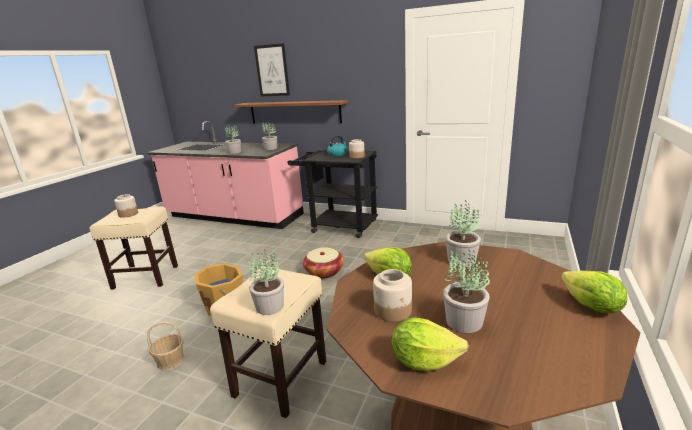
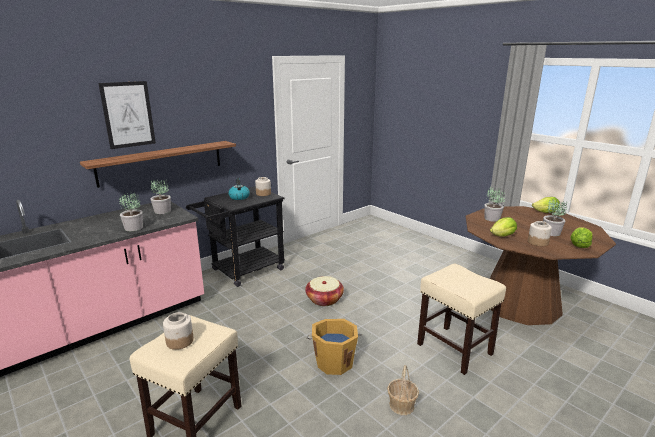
camera: 65 degrees left, 0 degrees up
potted plant [248,249,284,315] -> none

